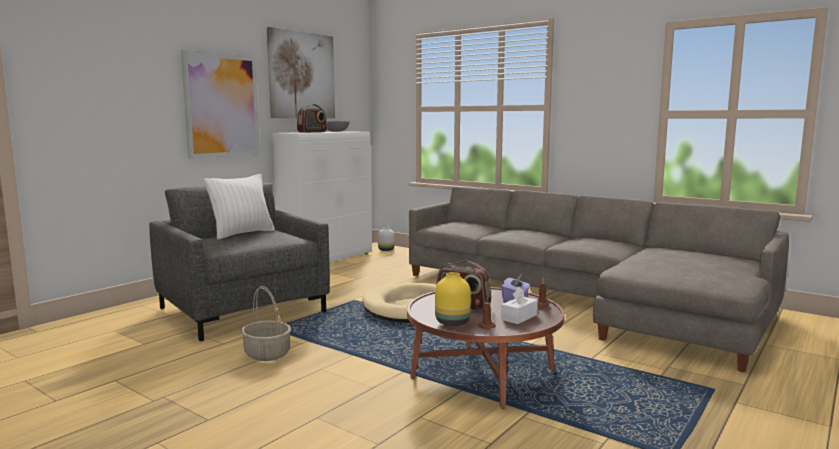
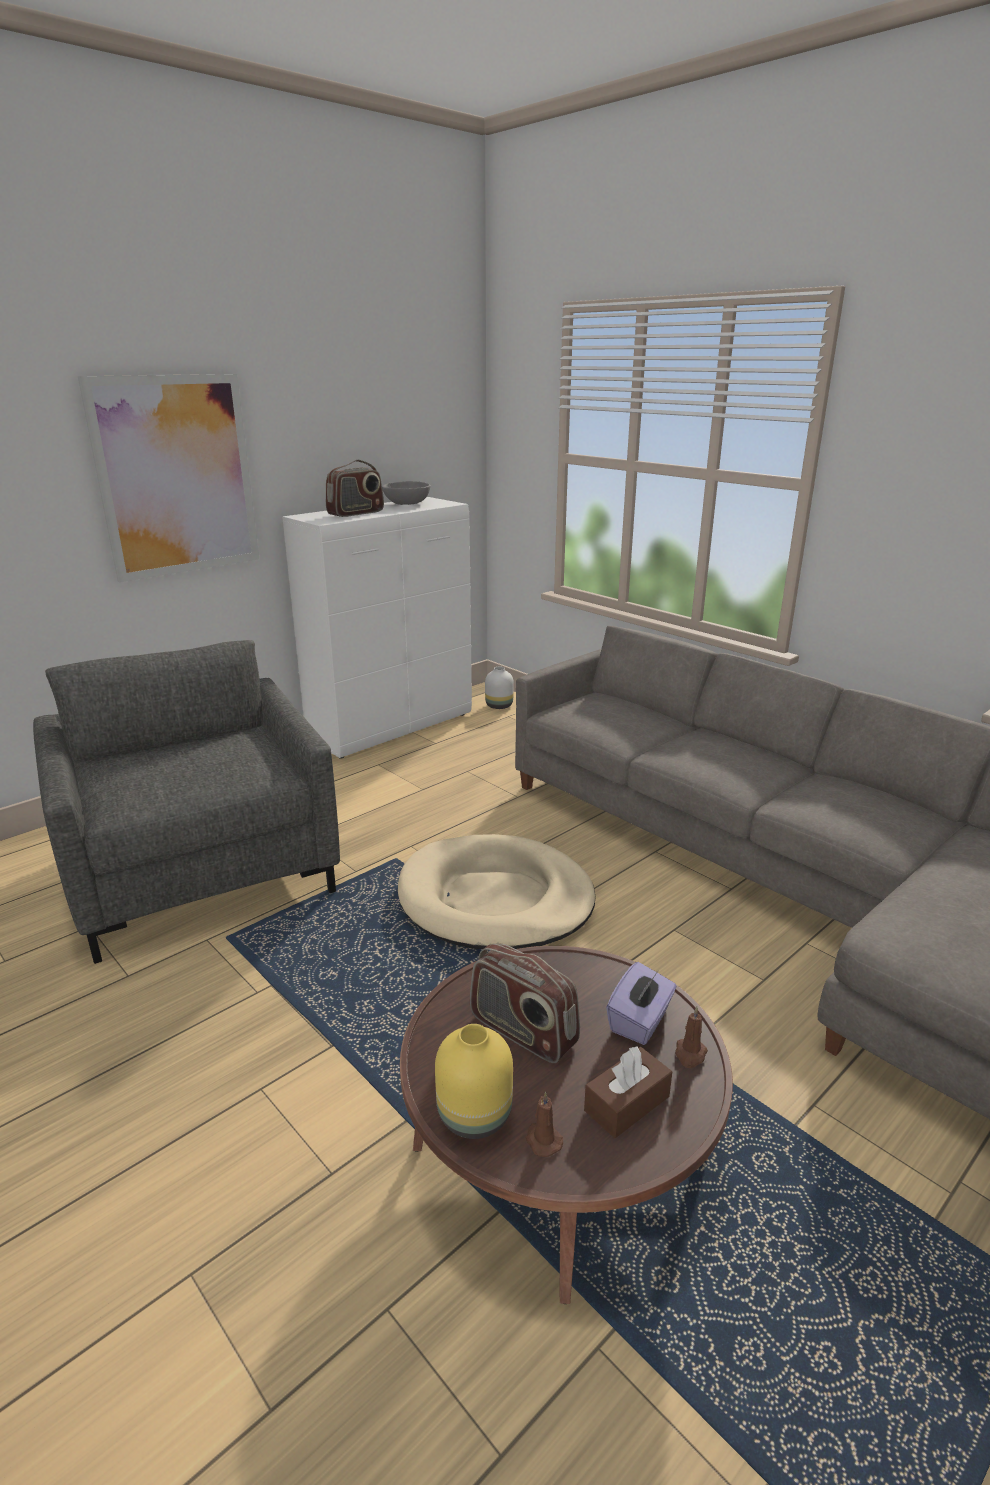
camera: 10 degrees right, 15 degrees up
white pillow [204,174,275,239] -> none
basket [241,286,291,361] -> none
picture [267,27,335,118] -> none
white tissue box [501,287,538,324] -> brown tissue box [584,1047,672,1138]

